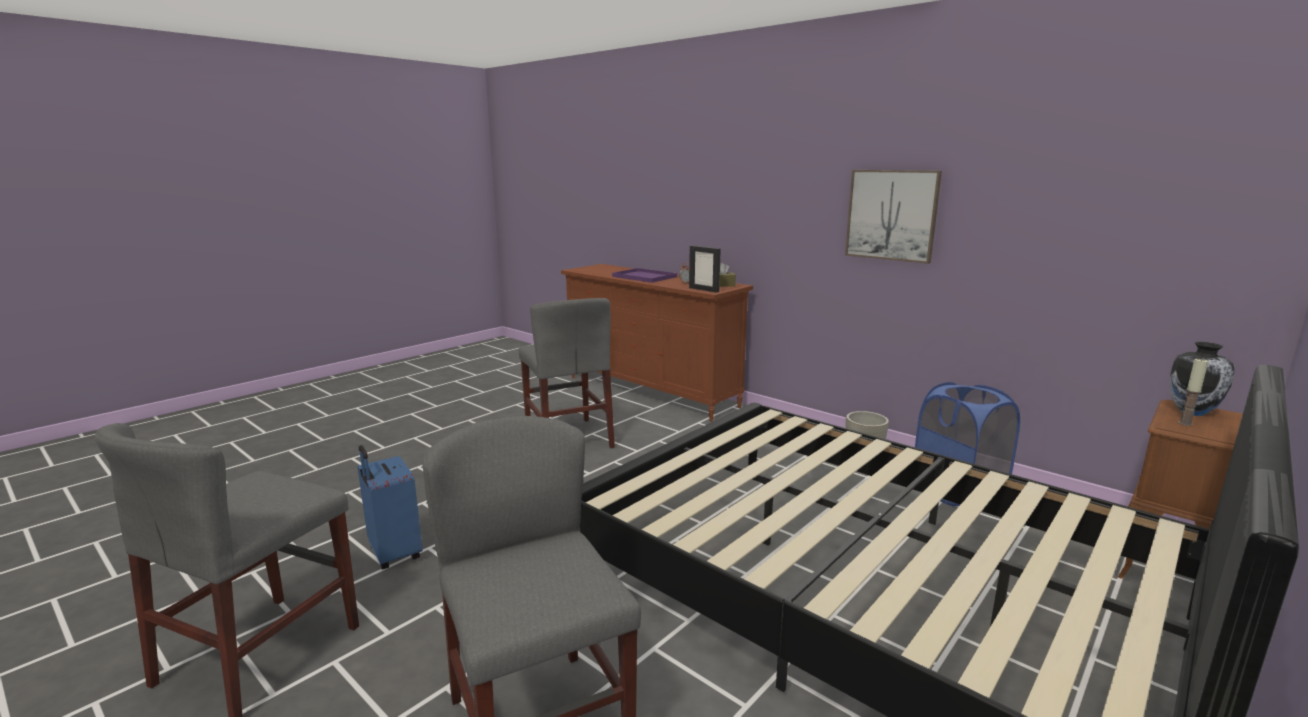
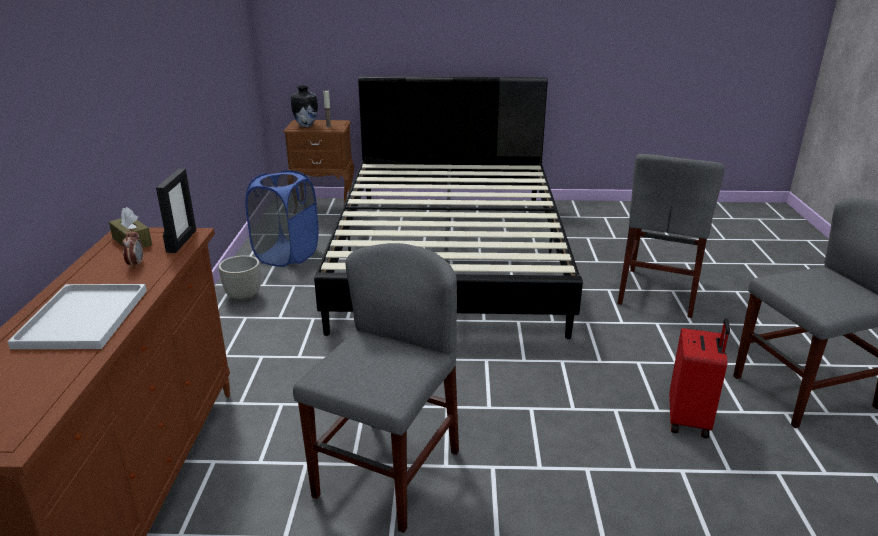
camera: 130 degrees left, 10 degrees up
blue suitcase [357,445,423,569] -> red suitcase [669,318,730,439]
purple tray [612,268,677,283] -> white tray [7,284,147,349]
picture [845,170,942,264] -> none

